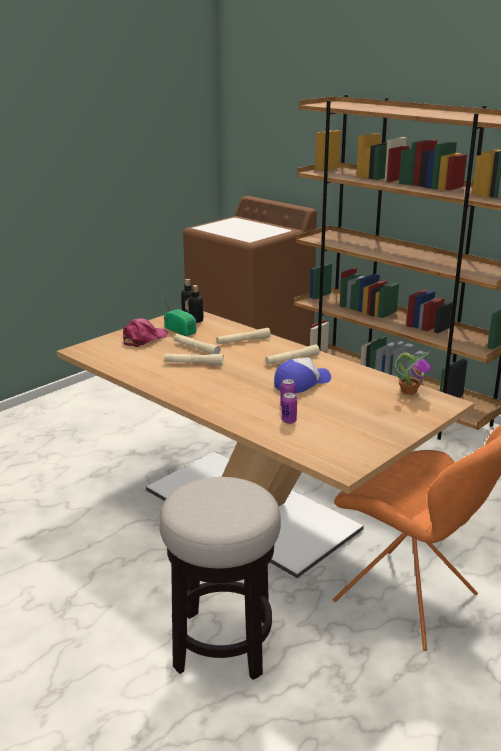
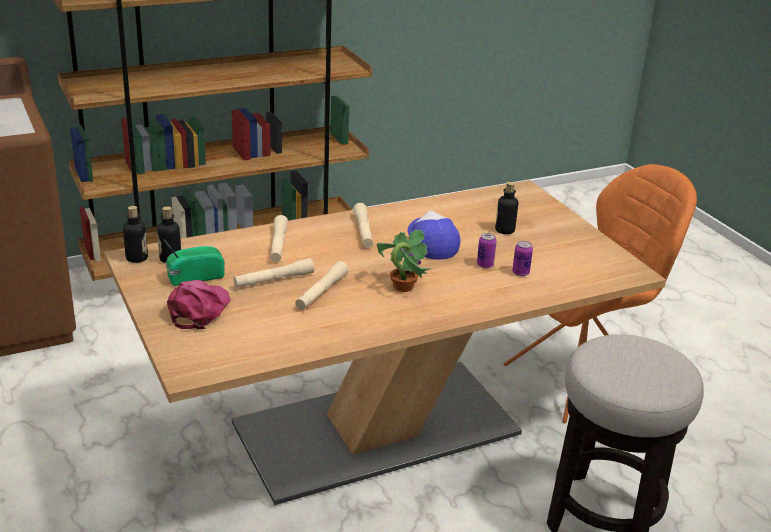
camera: 70 degrees left, 5 degrees up
pink cap [123,318,168,347] -> pink cap turned 45 degrees clockwise [167,280,231,329]
potted plant [395,350,431,395] -> potted plant moved to [377,229,432,292]
none -> bottle [495,182,518,234]

